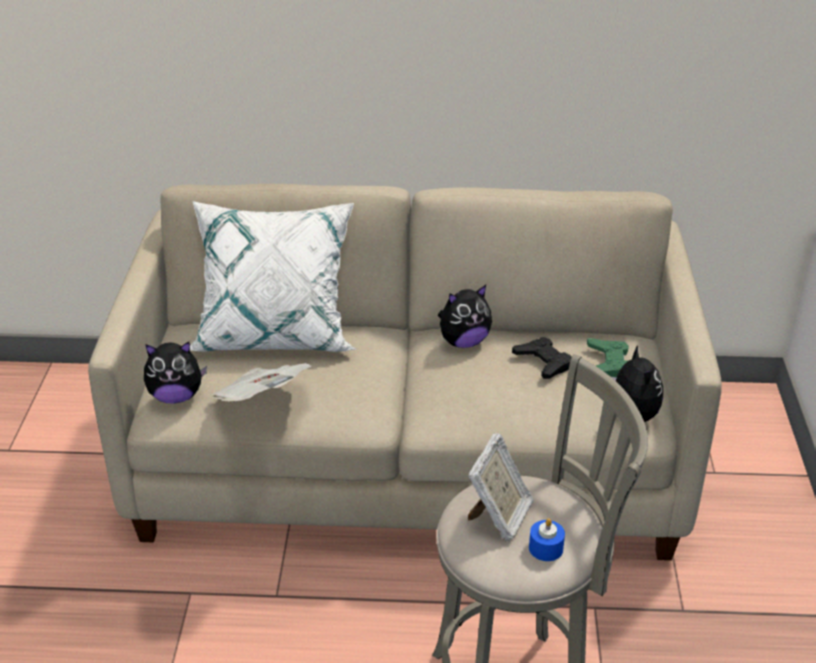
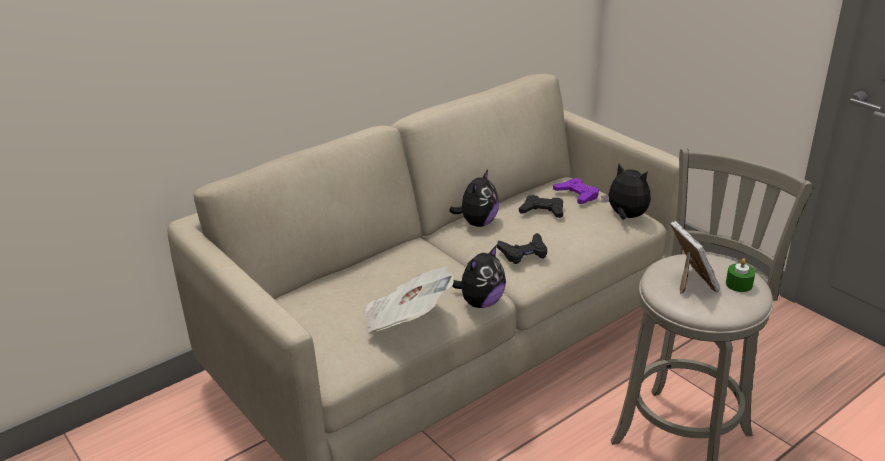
camera: 40 degrees left, 5 degrees down
plush toy [144,342,207,403] -> plush toy moved to [452,245,506,308]
white pillow [190,201,357,352] -> none
blue candle [529,519,565,561] -> green candle [726,258,755,292]
green game controller [587,338,629,378] -> purple game controller [553,178,599,204]
none -> black game controller [497,233,547,264]

